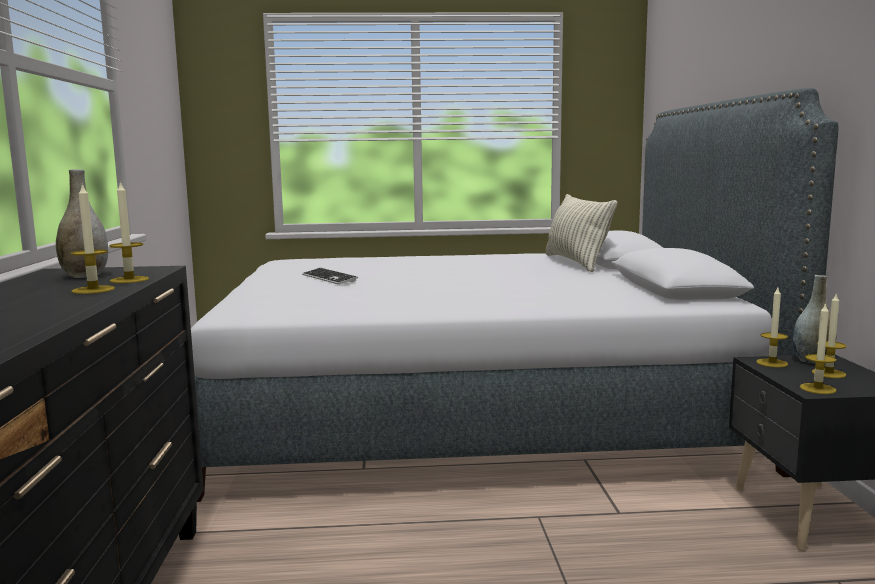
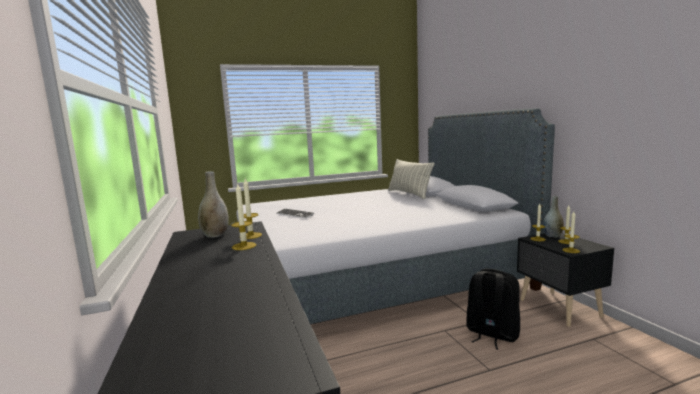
camera: 15 degrees left, 0 degrees up
none -> black backpack [466,269,520,350]

